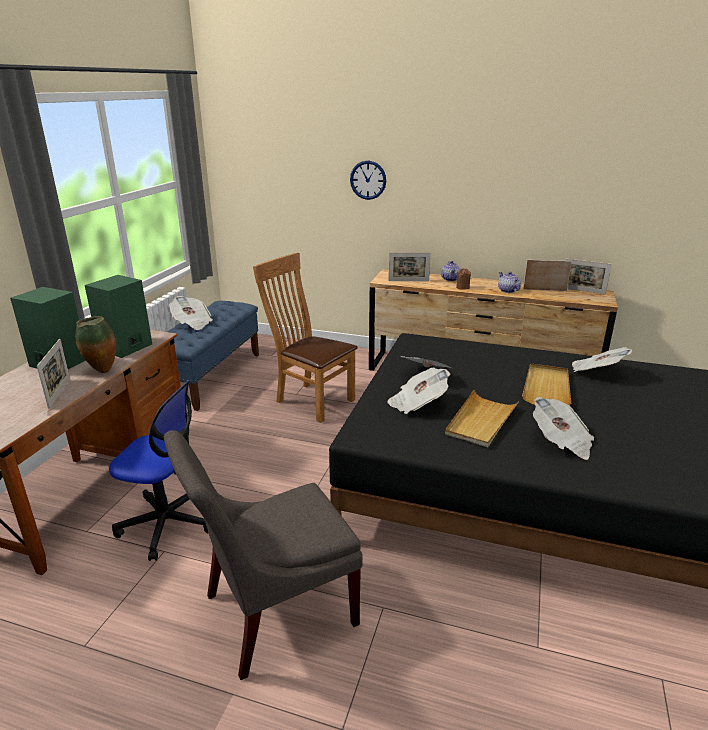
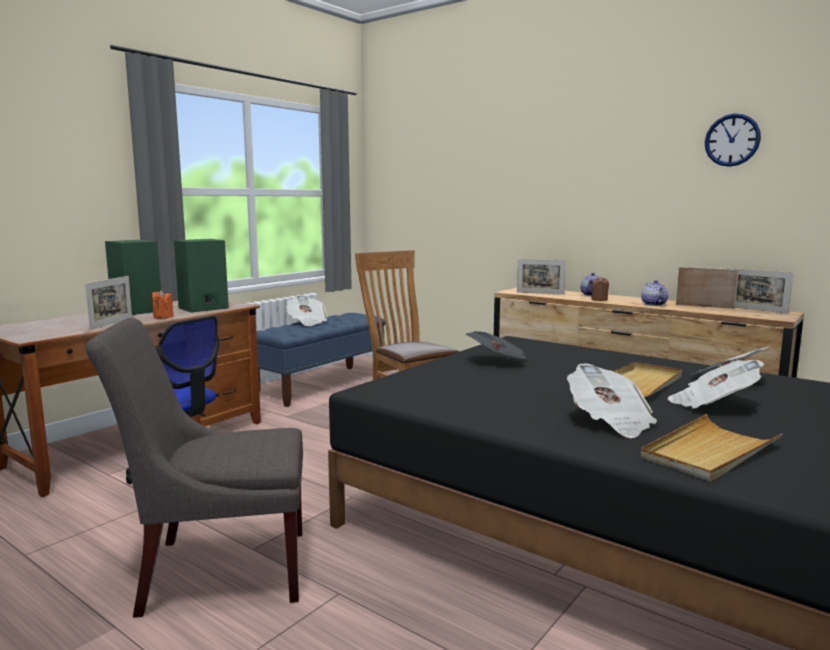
camera: 20 degrees right, 15 degrees down
vase [75,316,116,373] -> orange candle [152,290,174,319]
wall clock [350,160,386,200] -> wall clock moved to [705,113,761,167]
newspaper [387,368,450,414] -> newspaper moved to [668,360,765,409]
beige tray [445,390,519,447] -> beige tray moved to [641,414,783,482]

